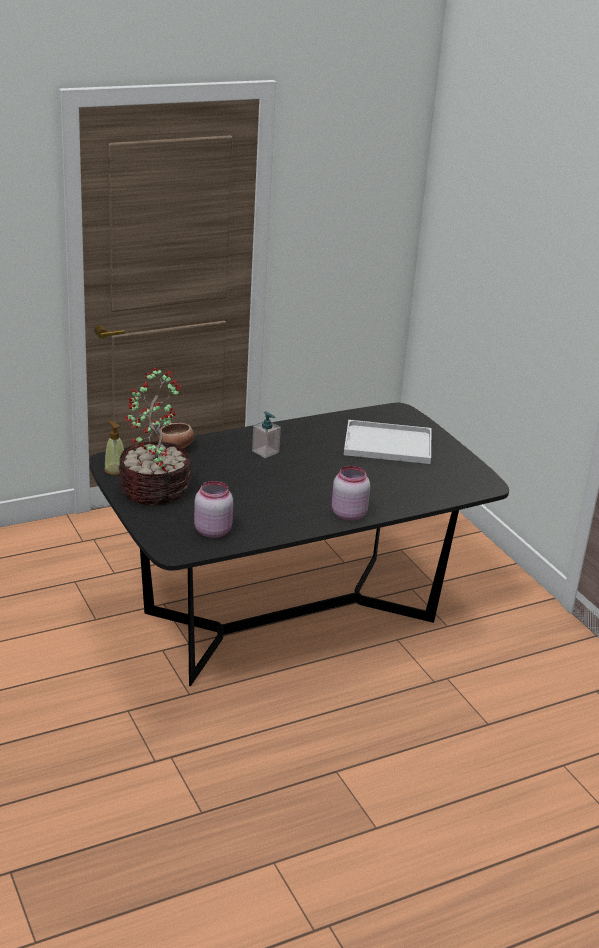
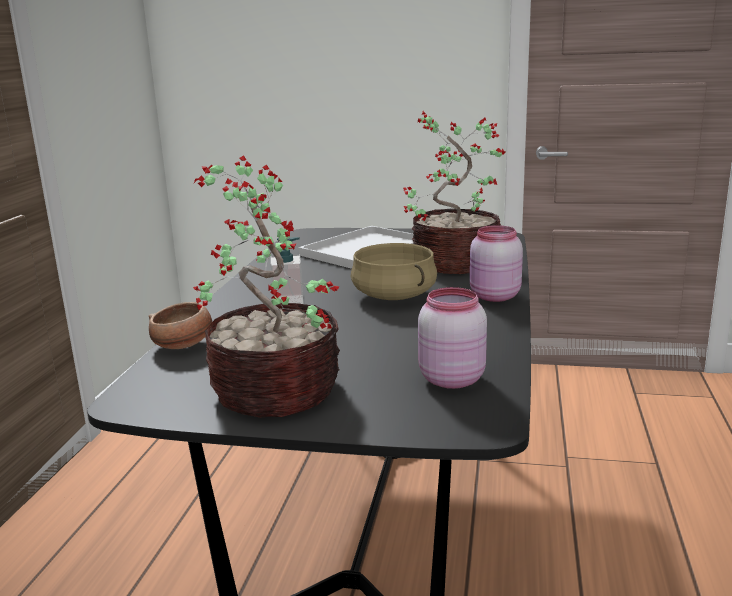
camera: 50 degrees left, 10 degrees down
soap dispenser [104,421,124,475] -> none
none -> beige cooking pot [351,243,437,300]
none -> potted plant [403,111,505,274]

